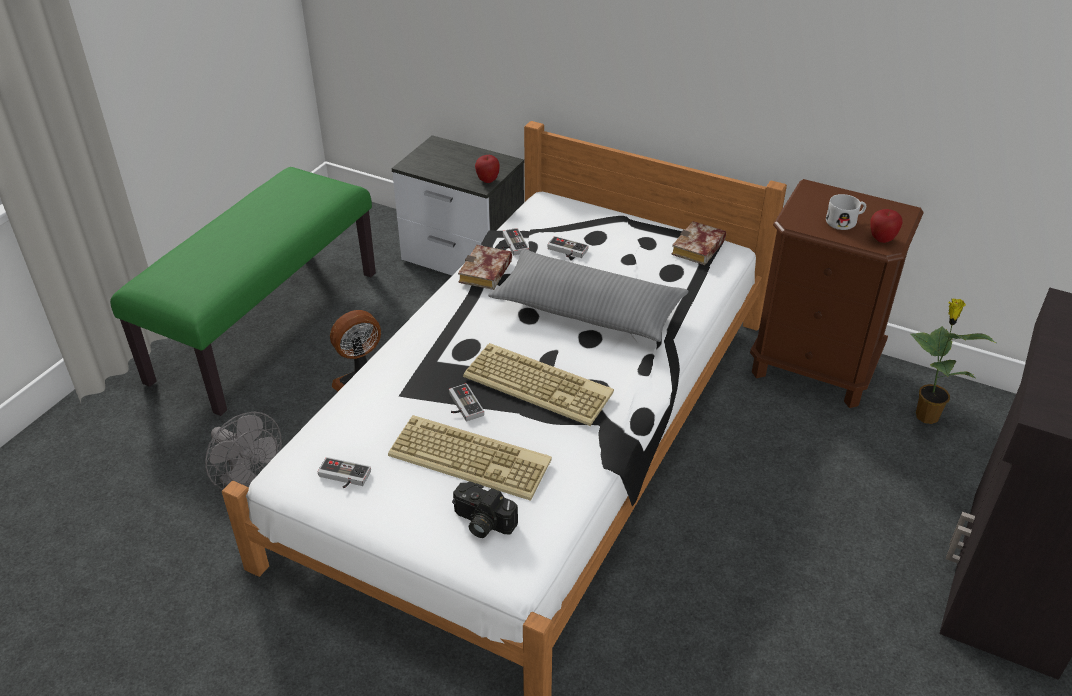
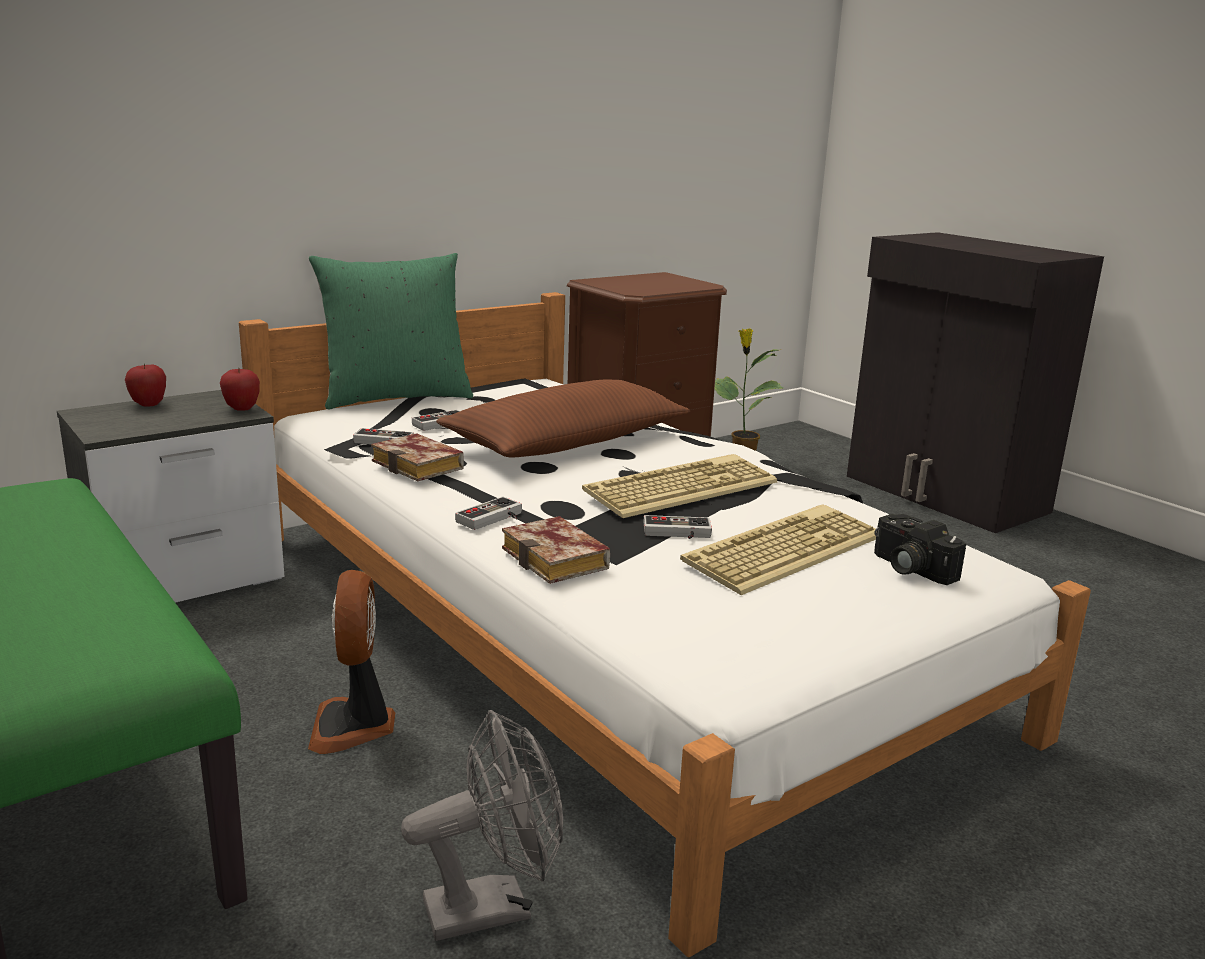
camera: 65 degrees left, 20 degrees down
game controller [318,457,371,489] -> game controller moved to [455,497,522,530]
camera [452,481,518,538] -> camera turned 90 degrees clockwise [874,514,966,585]
grey pillow [488,249,688,342] -> brown pillow [436,380,690,458]
book [671,221,726,265] -> book moved to [502,516,610,584]
white mug [826,194,866,230] -> none
apple [870,209,903,243] -> apple moved to [125,363,166,407]
none -> green pillow [309,253,473,409]

